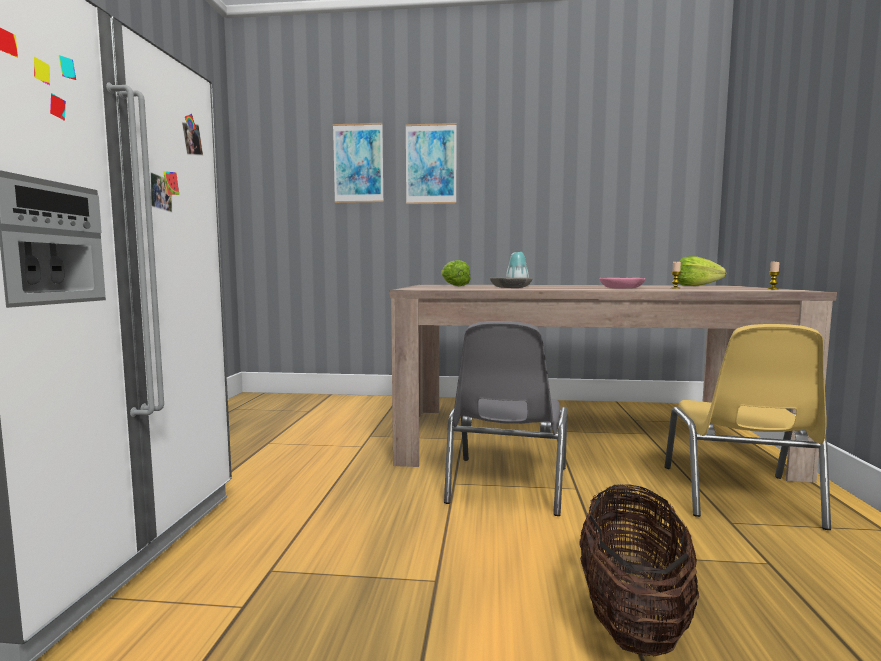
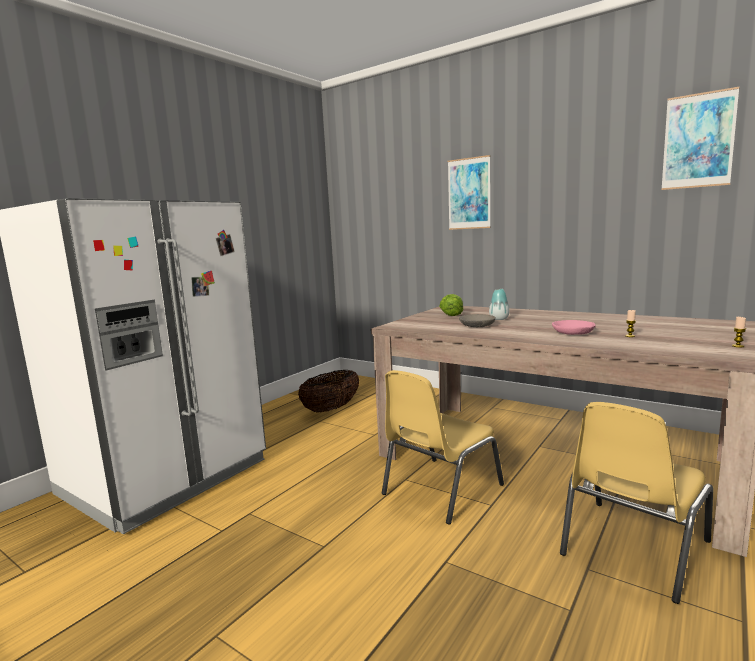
camera: 30 degrees right, 5 degrees up
picture [333,123,384,203] -> picture moved to [661,87,739,190]
grey chair [444,321,568,516] -> yellow chair [382,370,504,524]
basket [579,484,699,656] -> basket moved to [298,370,359,413]
lettuce [678,256,726,286] -> none

